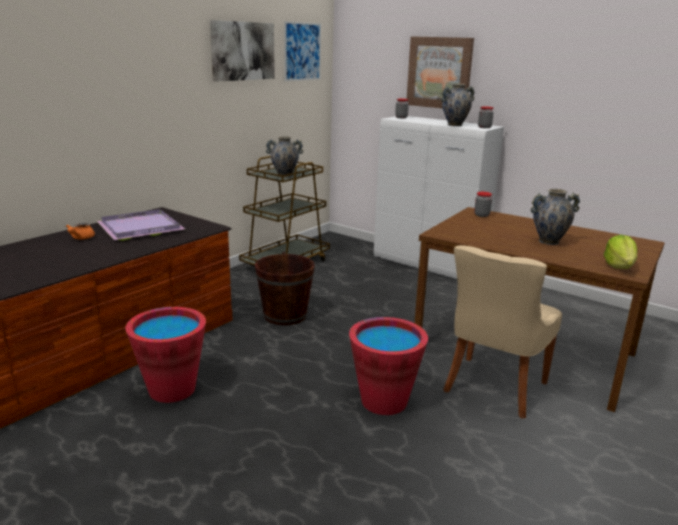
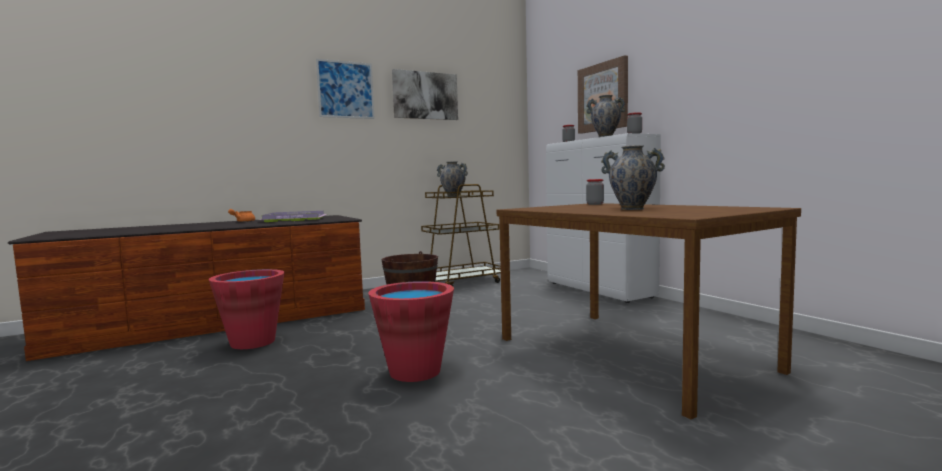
camera: 25 degrees right, 15 degrees down
picture [284,21,321,81] -> picture moved to [316,59,374,119]
beige chair [443,245,562,419] -> none
lettuce [604,235,638,269] -> none

